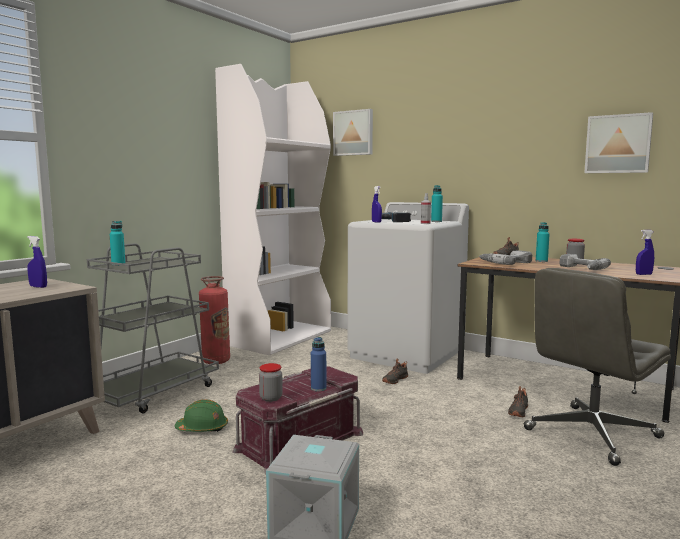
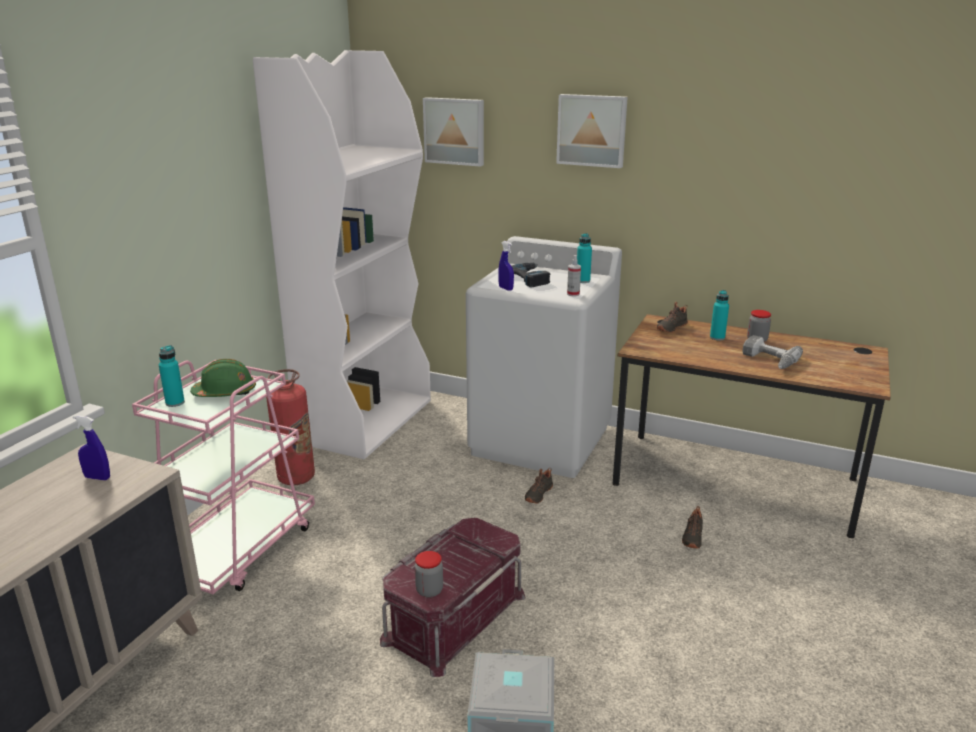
camera: 10 degrees left, 15 degrees up
grey cart [87,243,219,413] -> pink cart [132,360,315,594]
green hard hat [175,399,228,432] -> green hard hat moved to [190,359,256,397]
blue bottle [311,337,326,391] -> none
power drill [479,250,532,265] -> none
grey office chair [524,268,671,466] -> none
picture [584,112,653,173] -> picture moved to [556,94,628,168]
blue spray bottle [636,230,654,275] -> none

